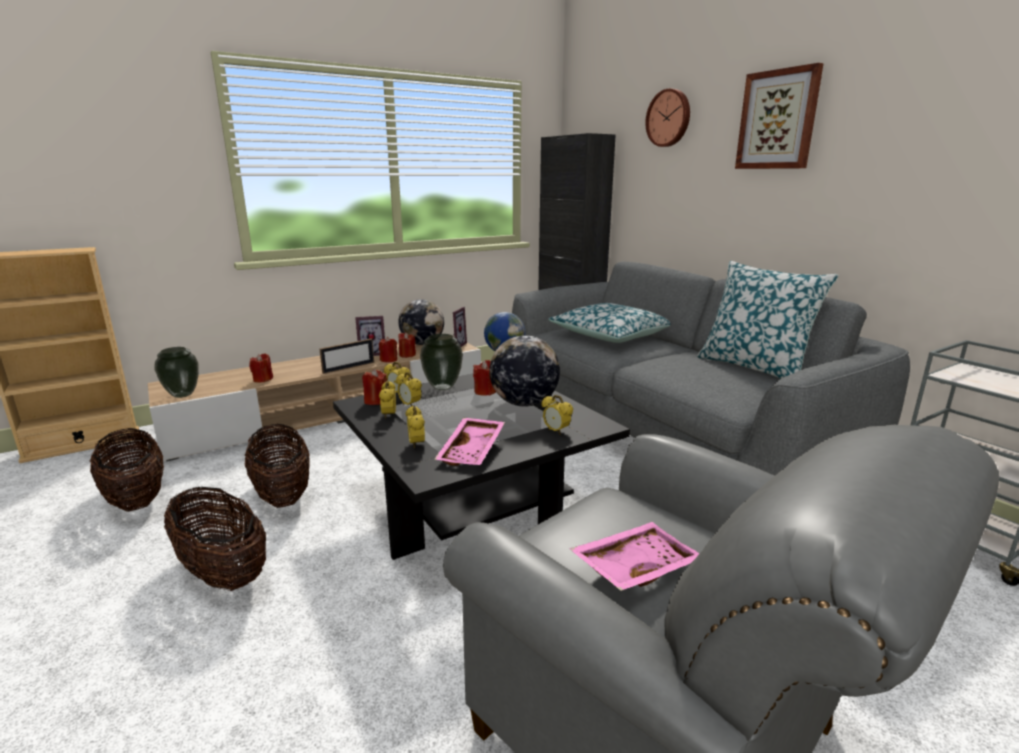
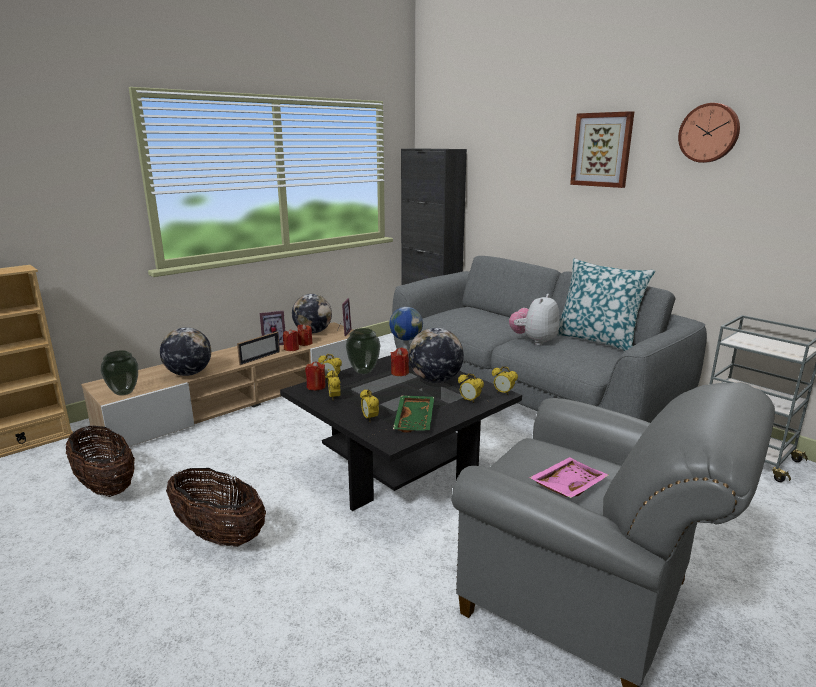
camera: 10 degrees left, 0 degrees up
basket [245,424,310,508] -> none
red candle [249,354,273,382] -> globe [160,327,211,376]
alarm clock [396,372,422,407] -> alarm clock moved to [492,366,518,395]
pink tray [434,418,505,466] -> green tray [393,395,434,433]
pillow [548,303,670,343] -> none
wall clock [645,88,690,147] -> wall clock moved to [678,103,740,163]
none -> plush toy [509,294,560,345]

